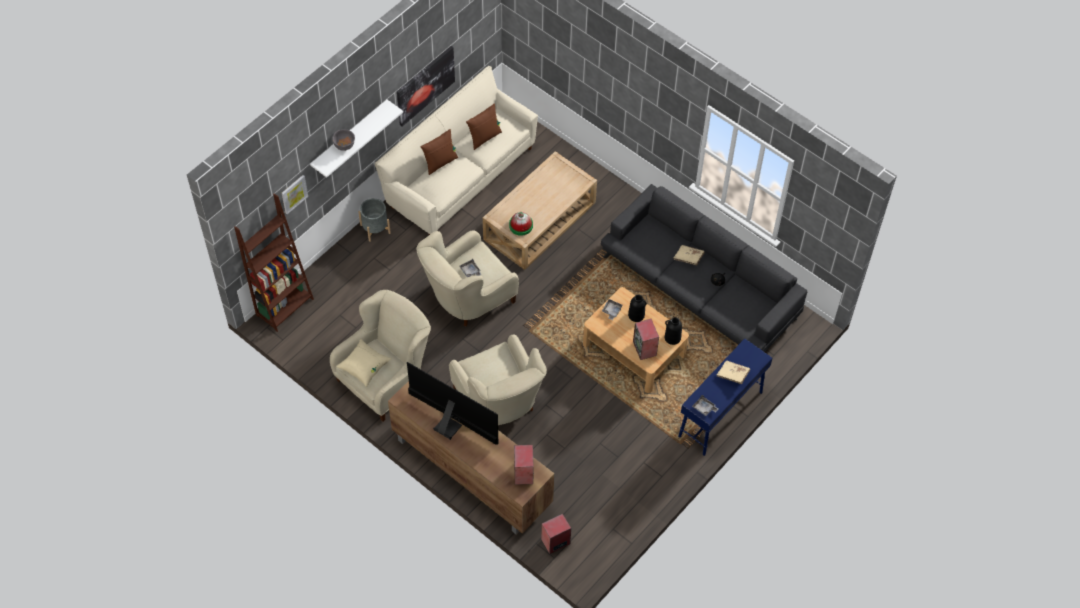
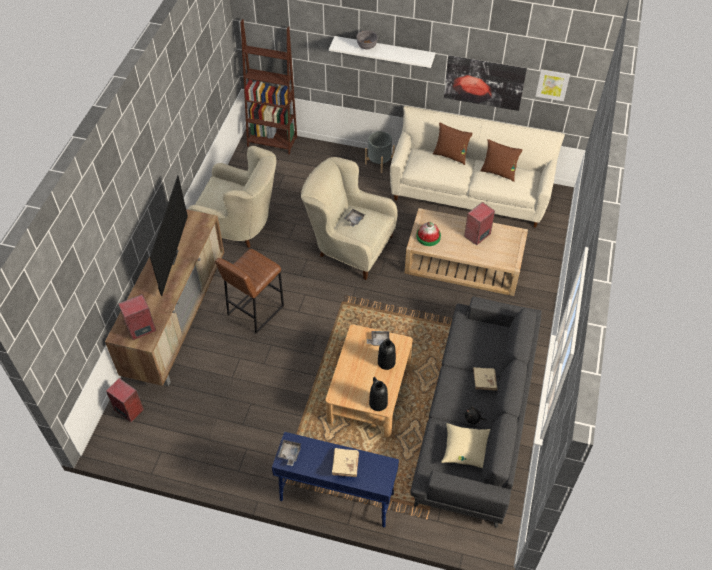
camera: 65 degrees right, 5 degrees down
picture [282,175,308,214] -> picture moved to [535,69,570,101]
beige pillow [336,339,391,387] -> beige pillow moved to [441,423,491,468]
beige armchair [449,335,547,425] -> brown stool [215,249,284,334]
speaker [633,319,659,360] -> speaker moved to [464,202,495,245]

